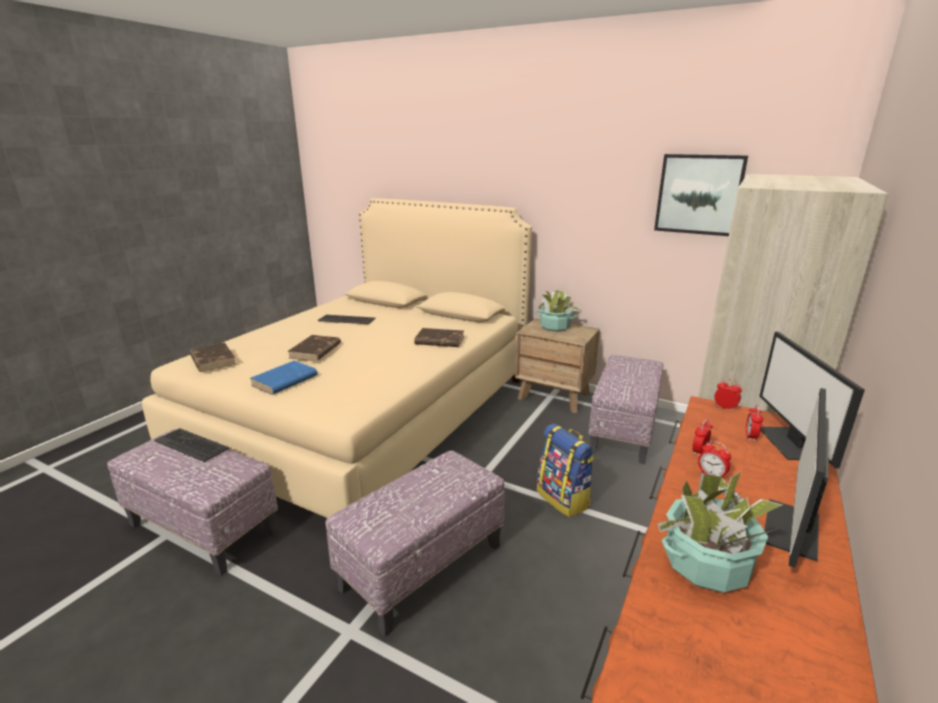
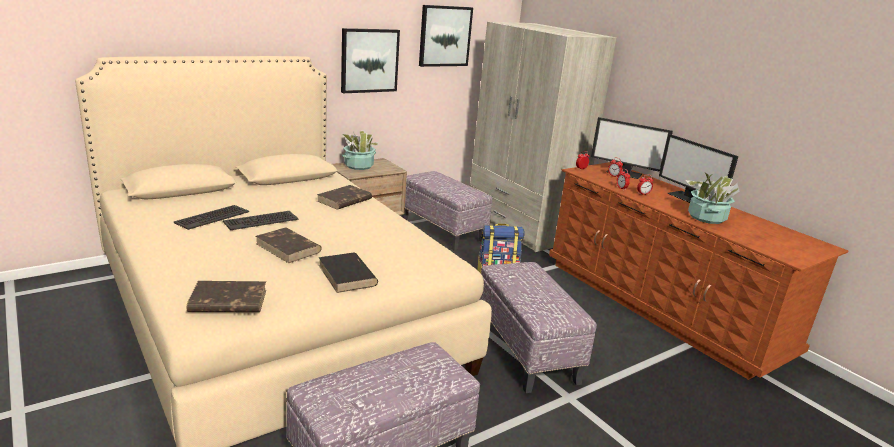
camera: 65 degrees left, 0 degrees up
keyboard [154,428,229,462] -> keyboard moved to [223,211,298,230]
blue book [250,361,318,395] -> black book [318,253,378,293]
none -> picture [341,28,400,93]

